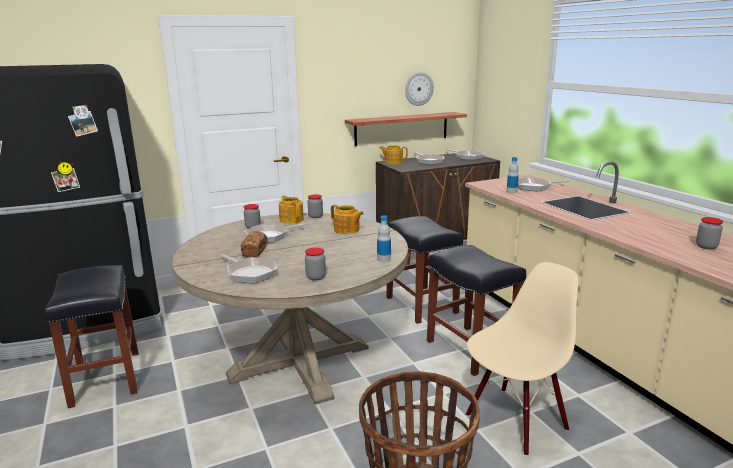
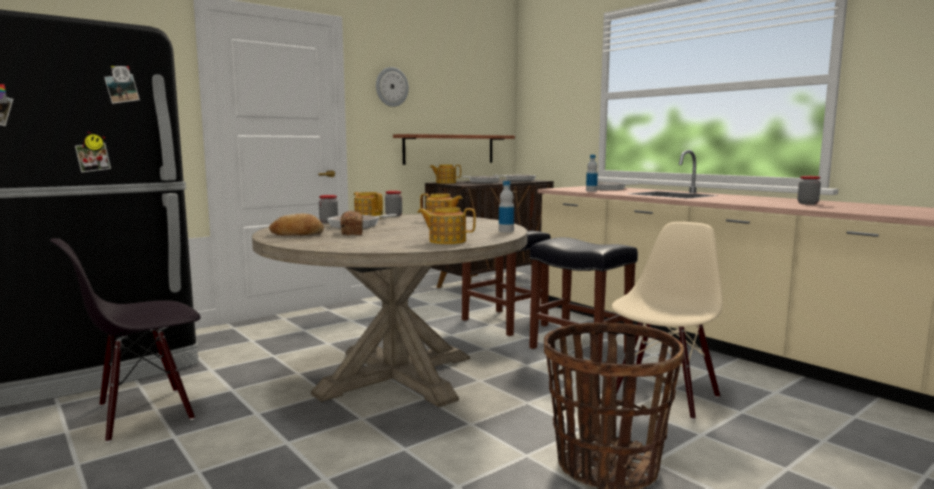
camera: 15 degrees left, 10 degrees down
black stool [45,265,138,408] -> black chair [50,238,201,443]
frying pan [220,254,277,283] -> none
jar [305,247,326,281] -> teapot [417,207,476,244]
wall clock [405,72,434,106] -> wall clock moved to [376,67,409,107]
none -> bread [269,213,324,236]

